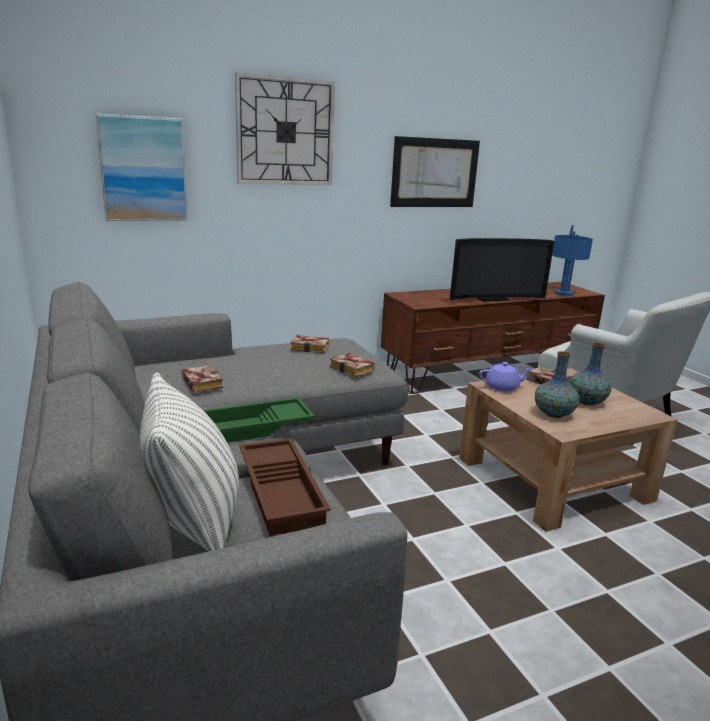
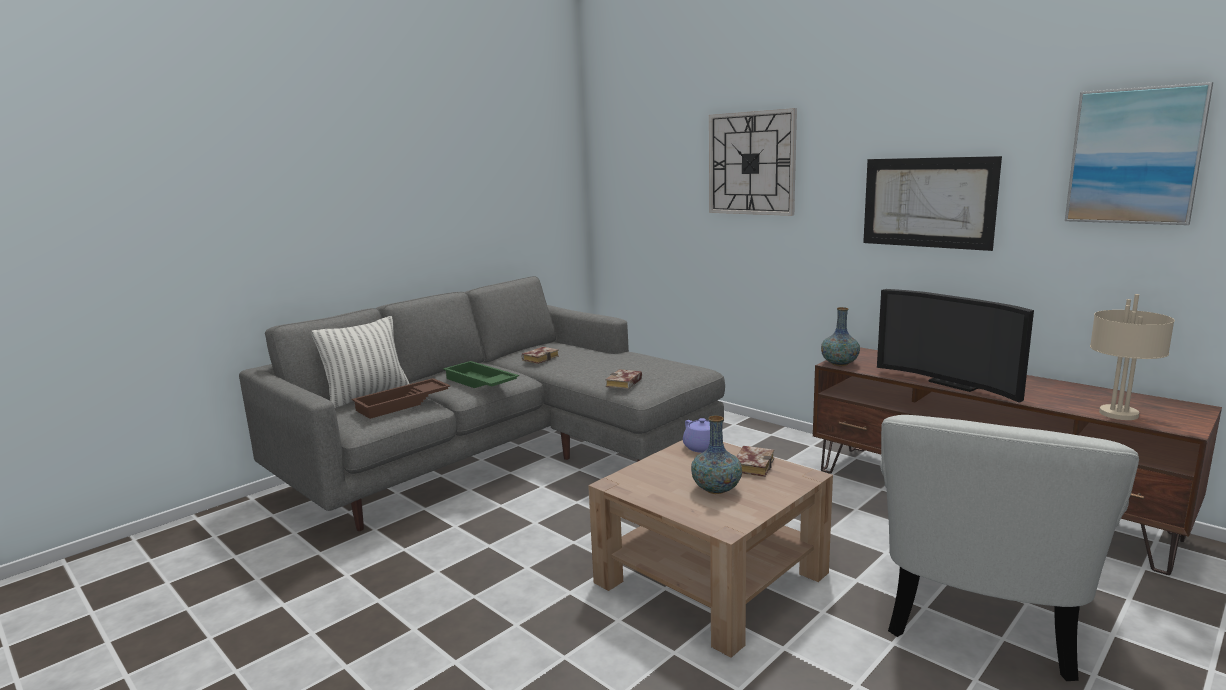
camera: 70 degrees right, 5 degrees down
picture [96,113,188,221] -> picture moved to [1065,82,1213,225]
book [291,335,329,353] -> none
vase [535,351,580,418] -> vase moved to [821,307,860,366]
blue table lamp [552,225,593,296] -> beige table lamp [1090,294,1175,420]

